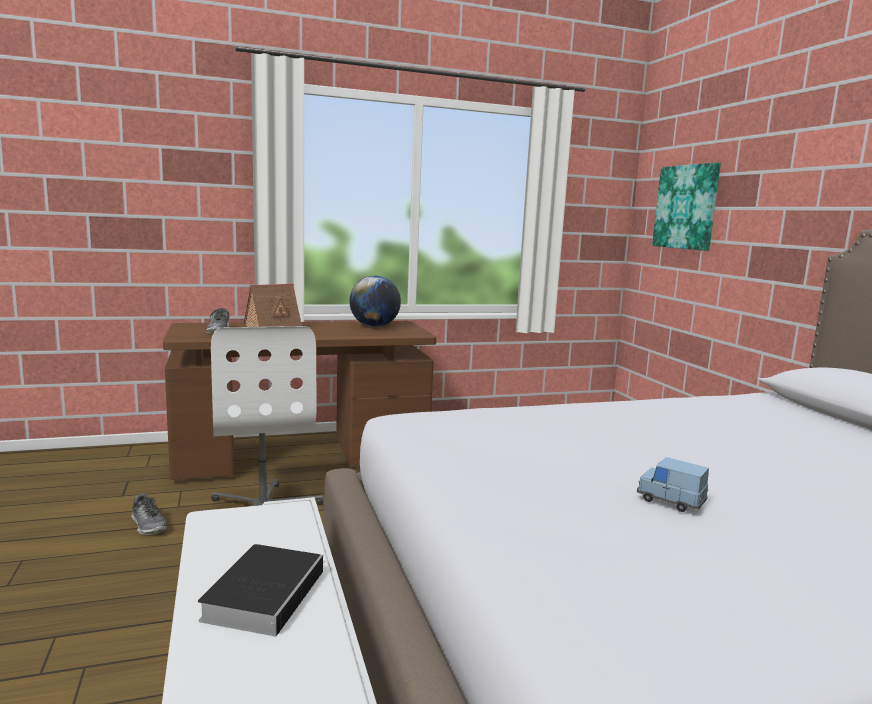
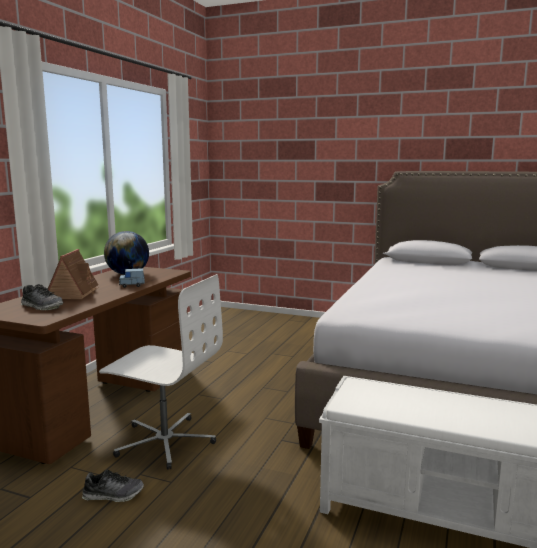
camera: 50 degrees left, 0 degrees up
book [198,544,325,636] -> none
blue toy car [637,457,709,512] -> blue toy car moved to [119,268,145,288]
picture [652,162,721,251] -> none

